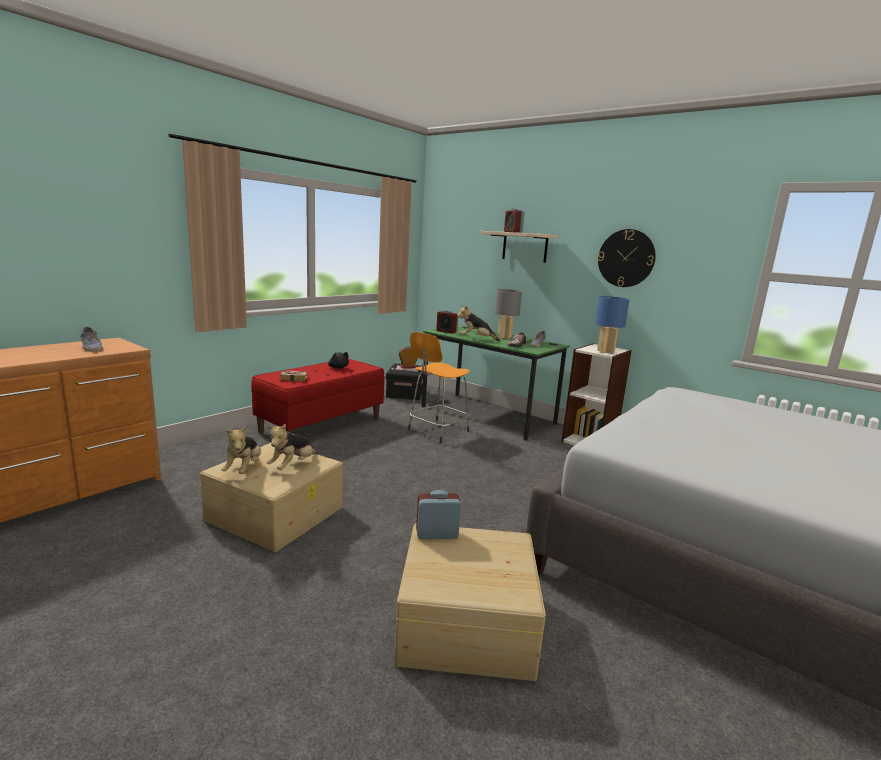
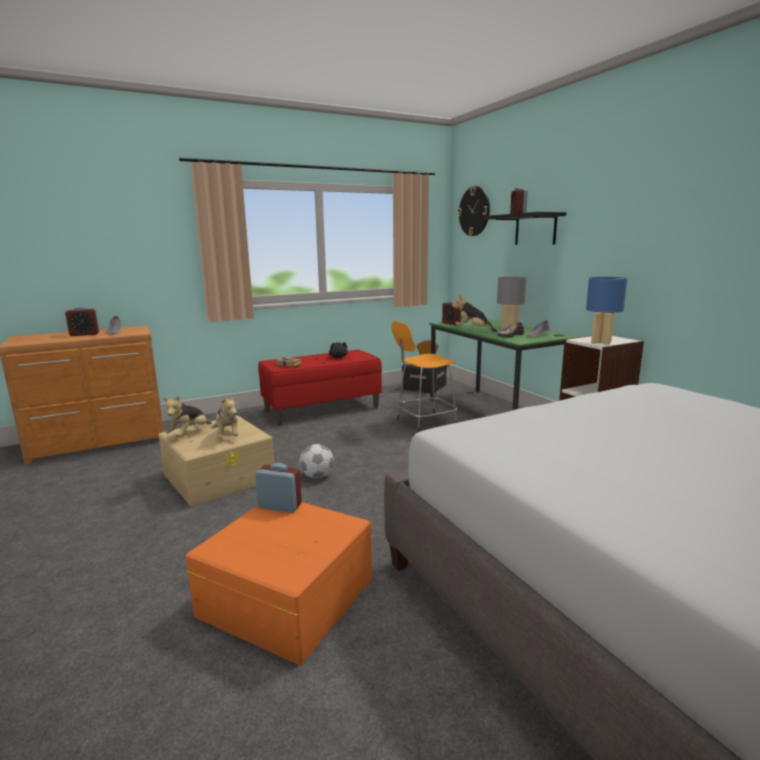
camera: 25 degrees right, 0 degrees up
plush toy [267,424,317,470] -> plush toy turned 75 degrees counterclockwise [210,395,238,438]
beige storage box [394,523,546,681] -> orange storage box [186,502,372,665]
beige shelf [479,231,558,263] -> black shelf [484,212,566,245]
wall clock [598,229,656,287] -> wall clock moved to [458,186,490,236]
none -> alarm clock [65,307,99,336]
none -> football [300,444,334,478]

